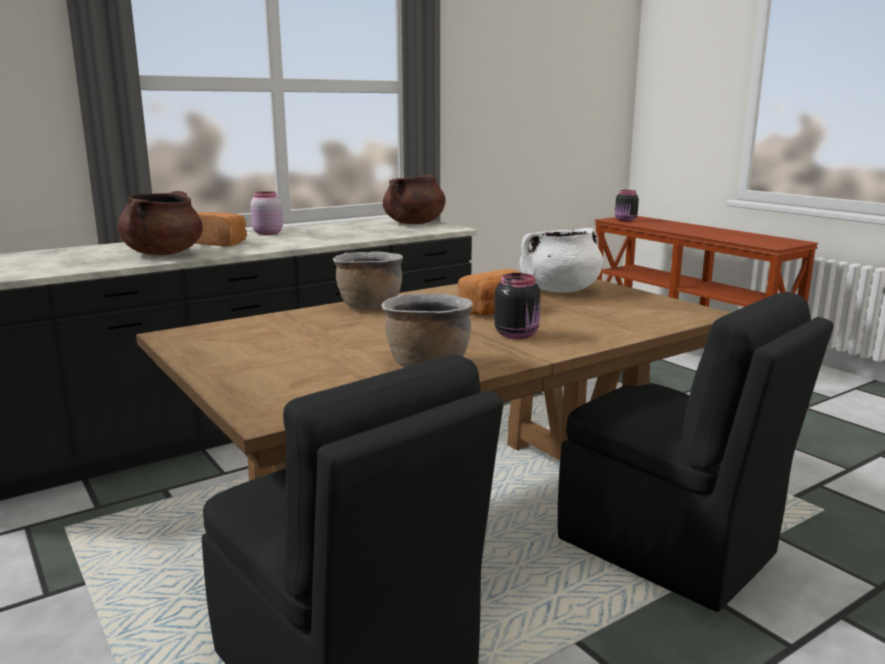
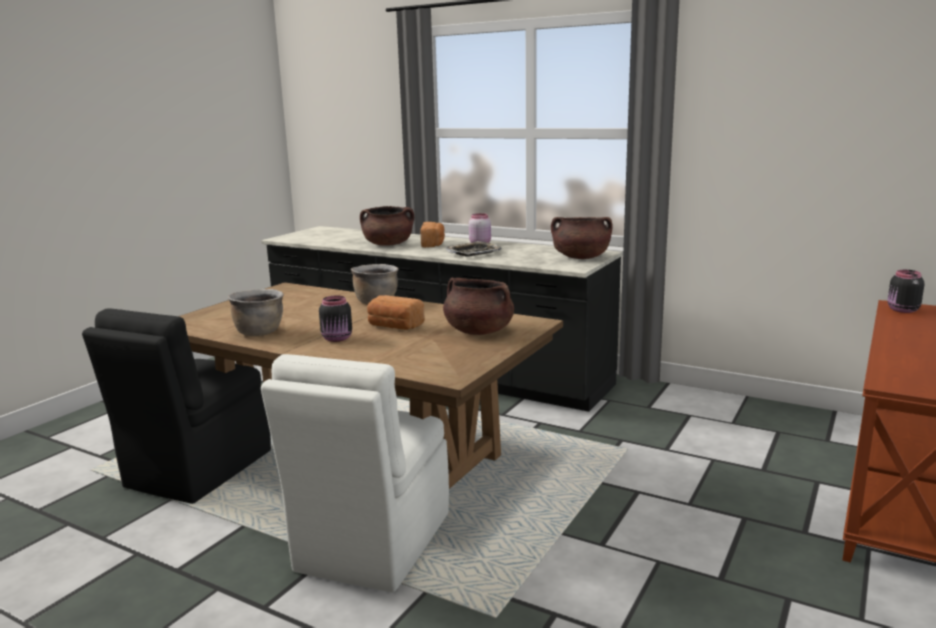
camera: 65 degrees right, 0 degrees up
white cooking pot [520,228,603,293] -> brown cooking pot [443,278,514,335]
black chair [558,292,834,612] -> white chair [261,354,449,592]
none -> tray [446,241,502,257]

